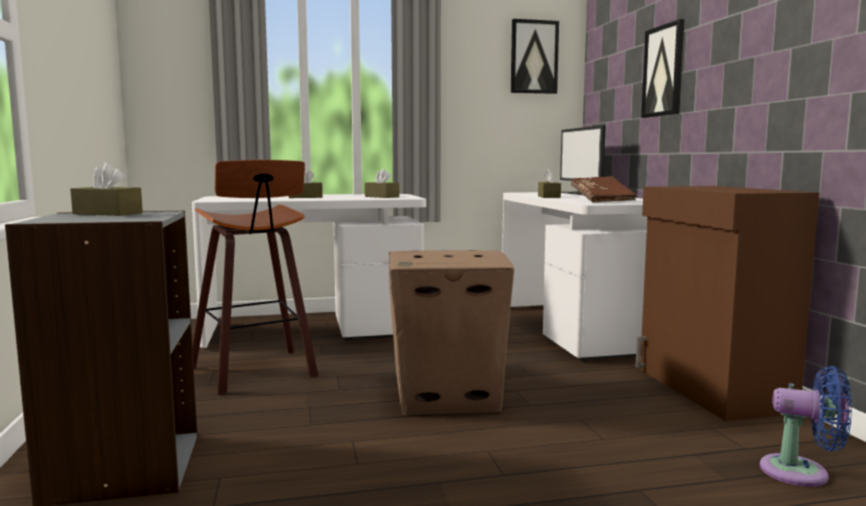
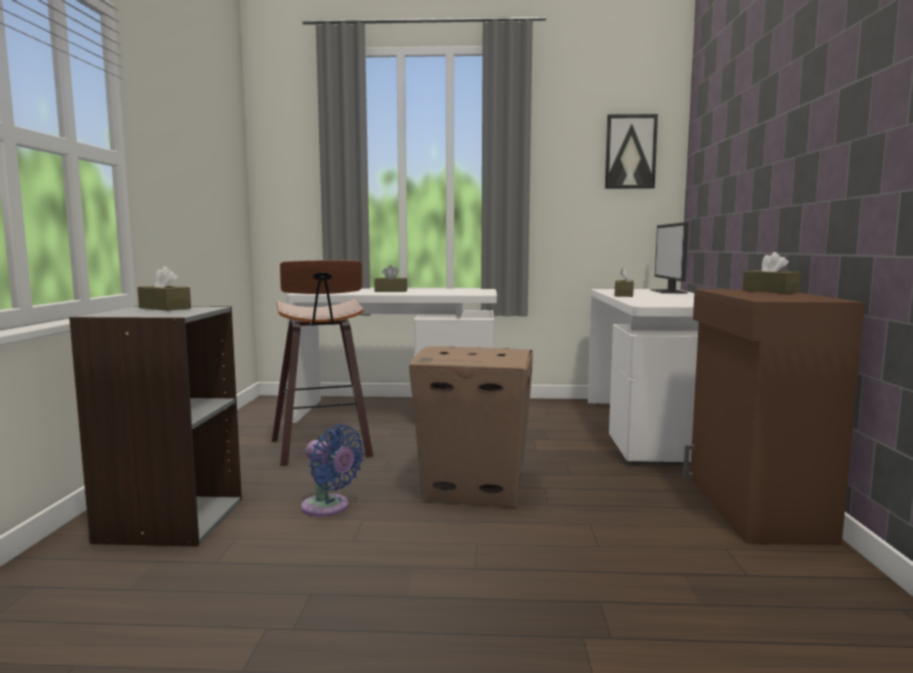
camera: 15 degrees right, 0 degrees up
brown tissue box [365,169,399,198] -> brown tissue box moved to [743,252,801,293]
brown book [571,176,637,203] -> none
picture [641,19,684,118] -> none
blue fan [760,366,852,487] -> blue fan moved to [301,424,364,517]

